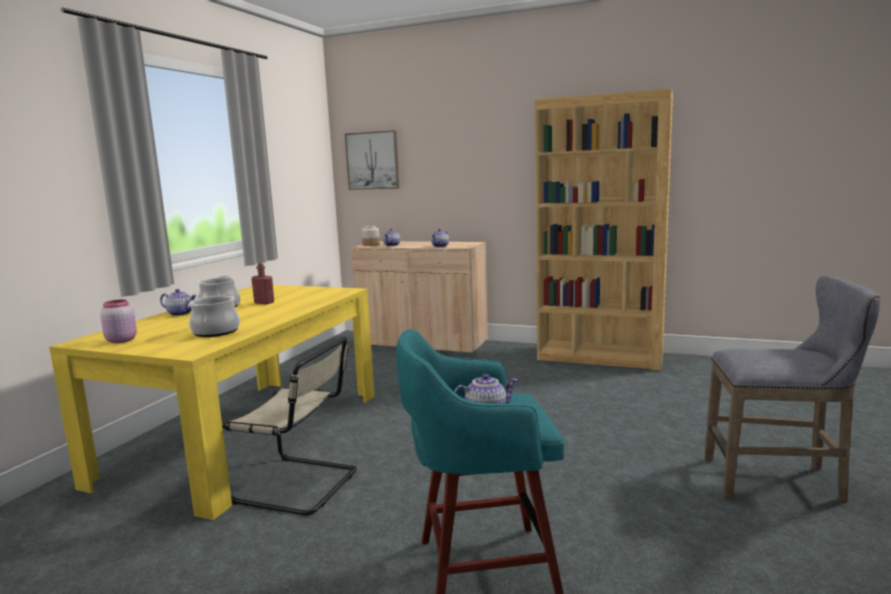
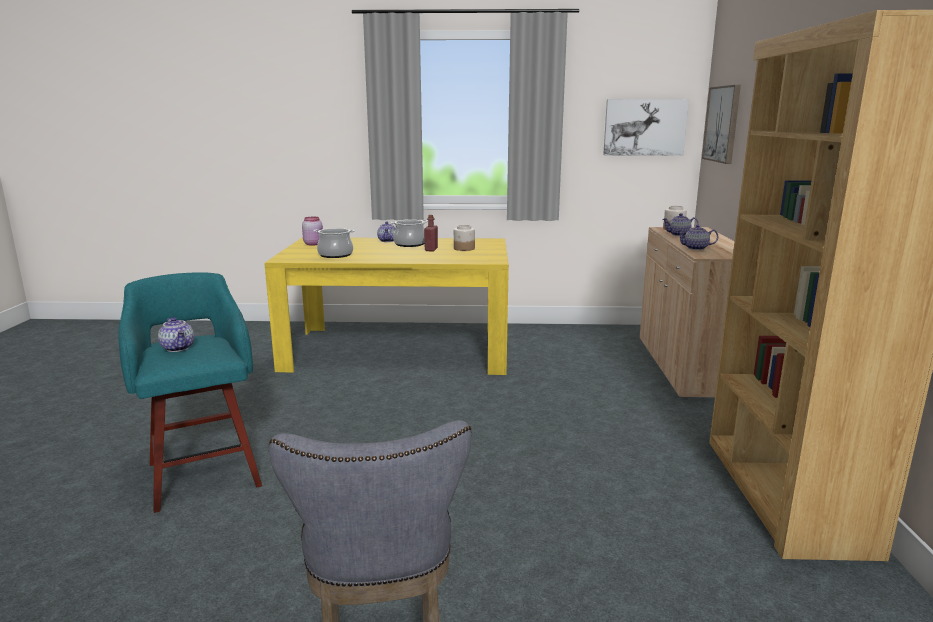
camera: 70 degrees right, 5 degrees up
beige chair [222,337,357,515] -> none
none -> jar [454,225,475,251]
none -> picture [603,99,689,156]

